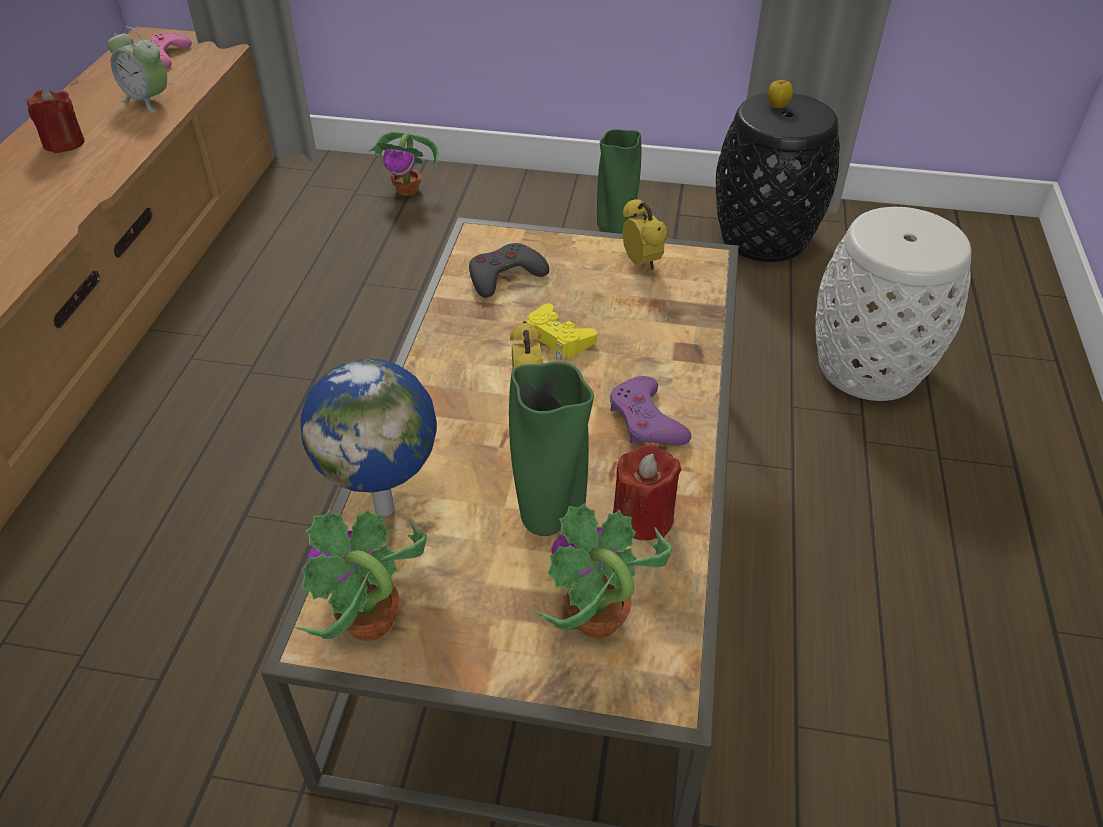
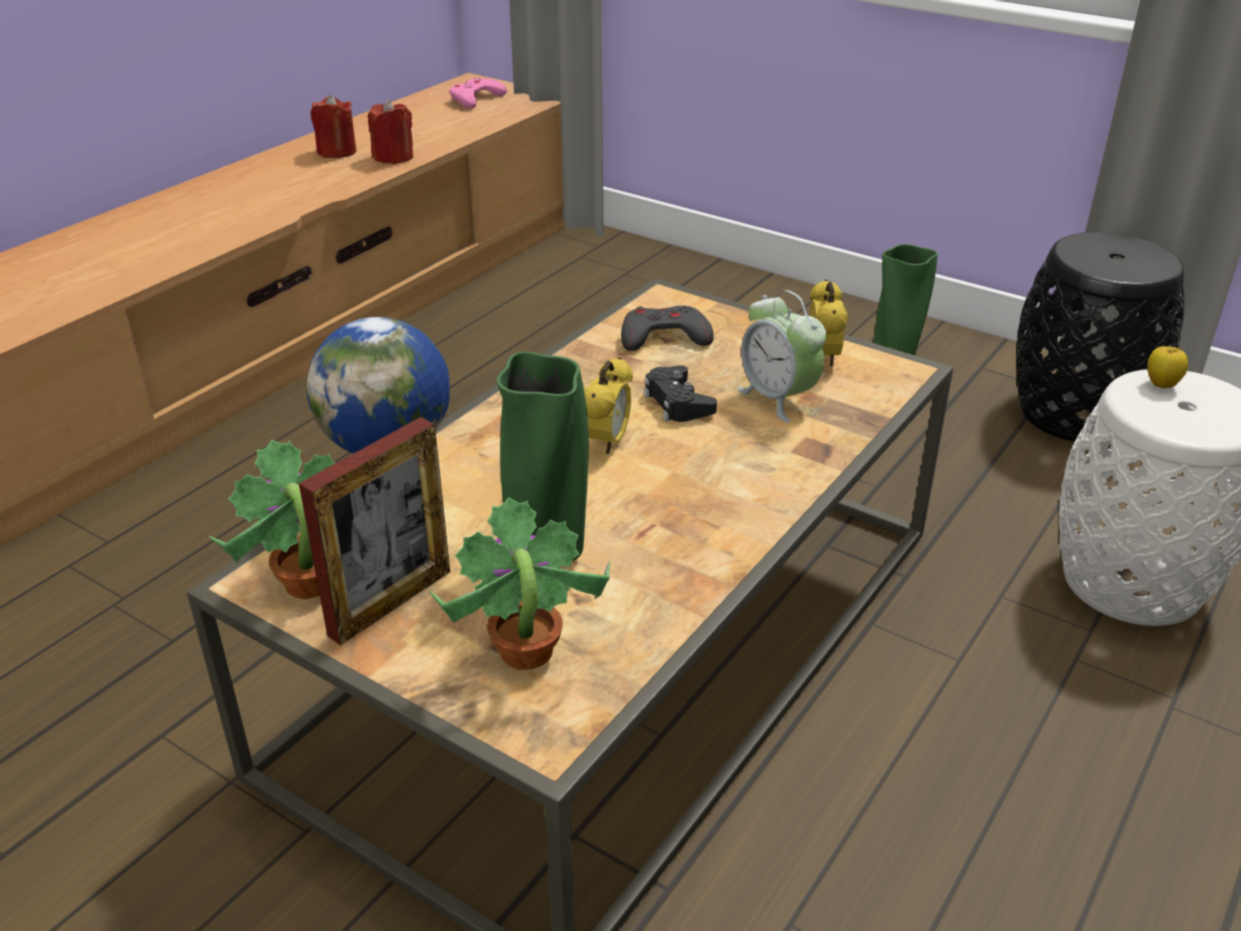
camera: 25 degrees right, 10 degrees down
alarm clock [108,26,167,113] -> alarm clock moved to [737,290,827,422]
potted plant [369,132,439,196] -> none
yellow game controller [526,304,597,360] -> black game controller [644,365,717,422]
purple game controller [610,376,691,445] -> none
red candle [613,443,681,540] -> red candle moved to [368,99,413,164]
apple [768,79,793,109] -> apple moved to [1147,346,1188,388]
none -> picture frame [299,417,450,645]

